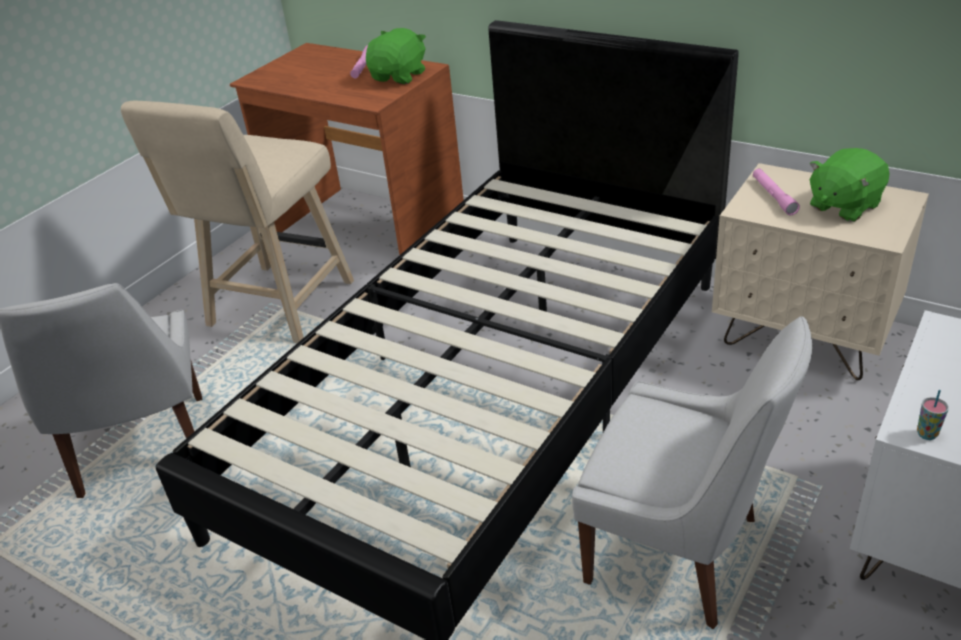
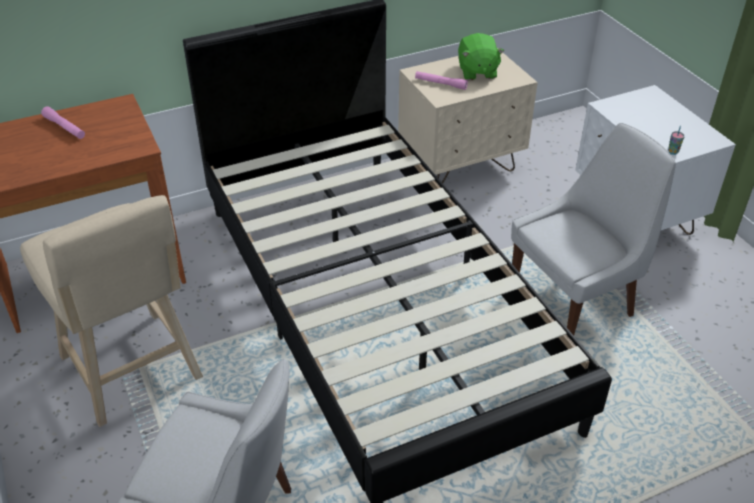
camera: 60 degrees left, 5 degrees up
green plush toy [366,28,426,84] -> none

